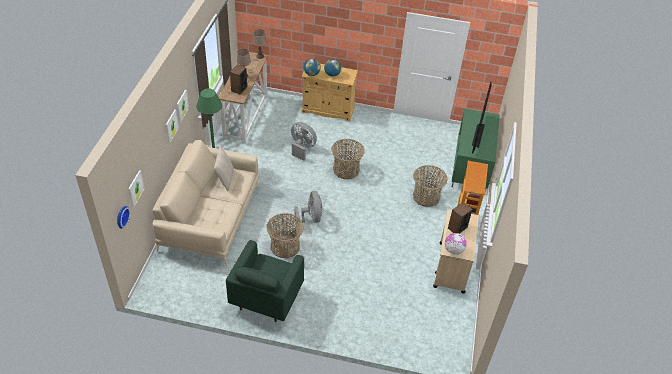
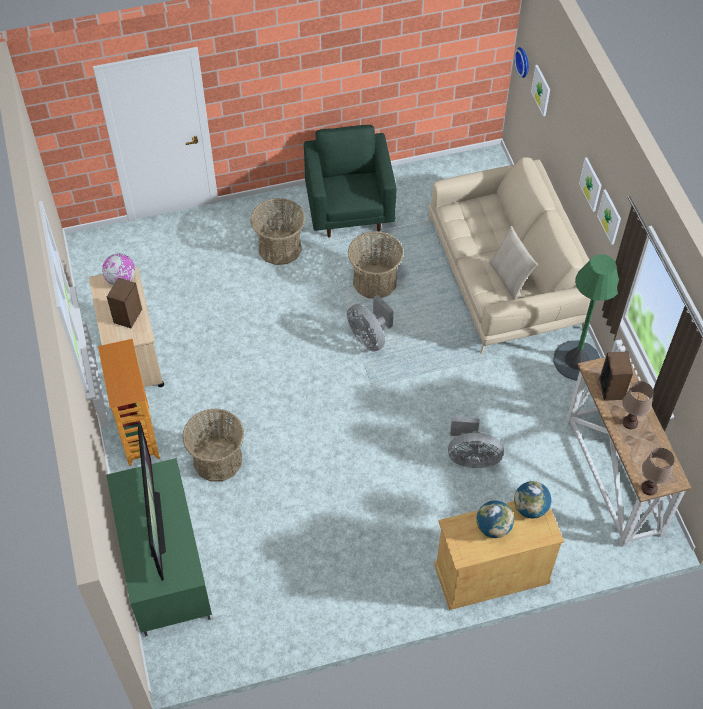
camera: 155 degrees right, 10 degrees up
basket [331,139,365,179] -> basket moved to [250,198,305,265]

